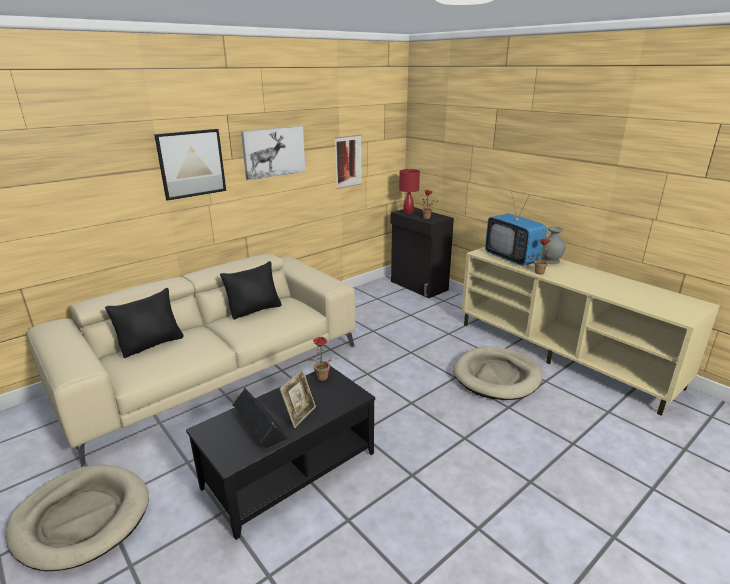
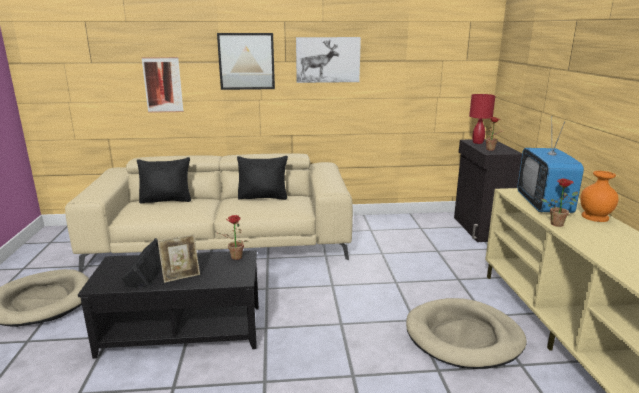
camera: 35 degrees right, 5 degrees down
picture [335,135,362,189] -> picture moved to [141,57,184,113]
grey vase [543,227,566,264] -> orange vase [580,171,619,222]

